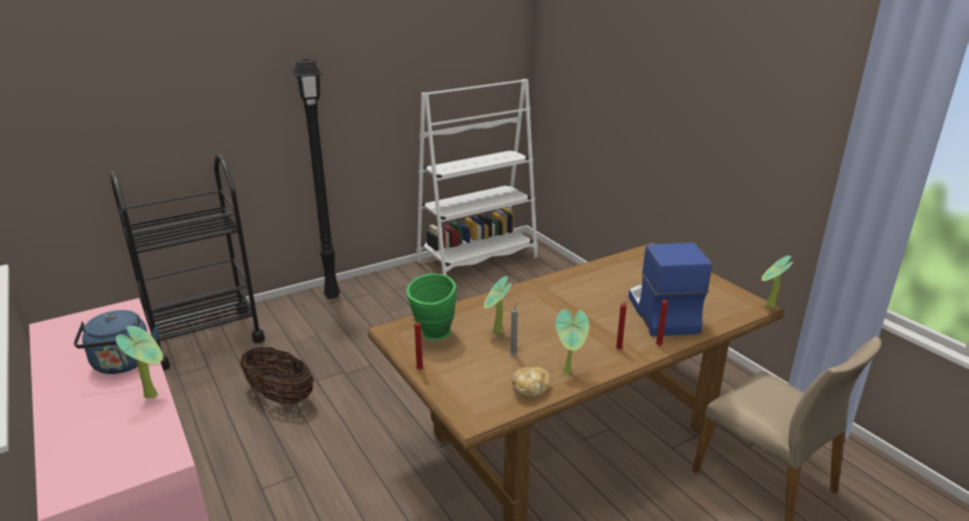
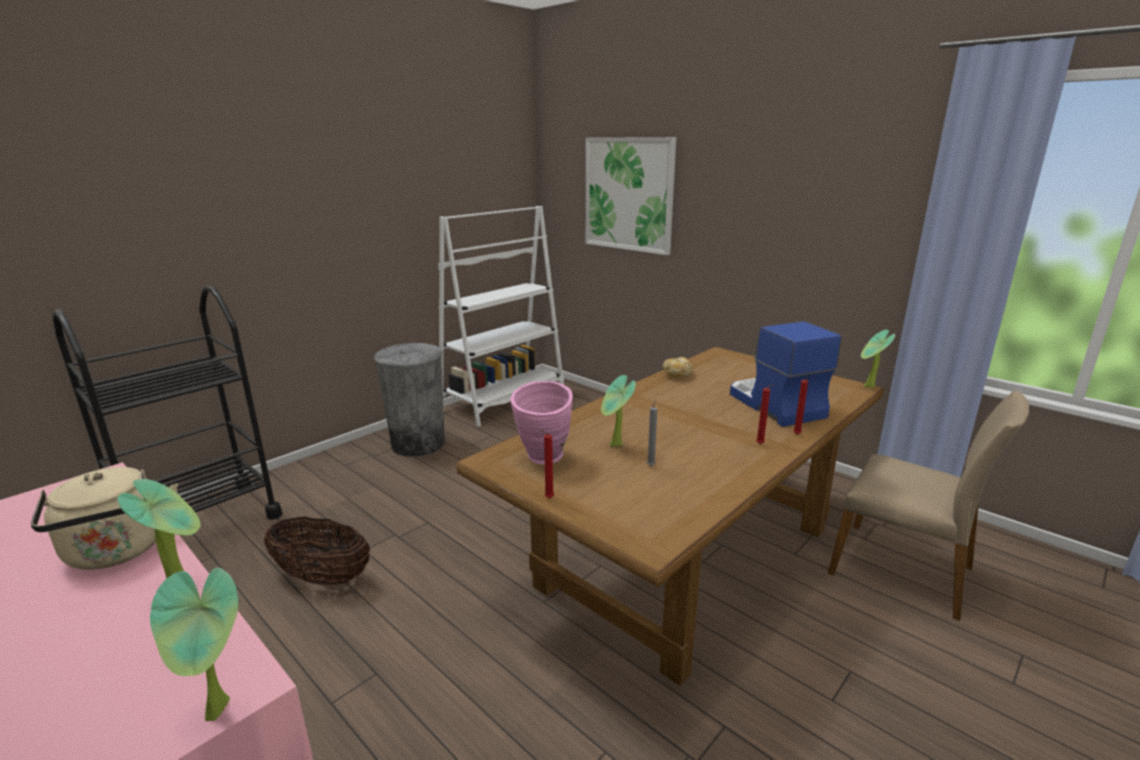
camera: 15 degrees left, 5 degrees down
blue kettle [74,310,159,374] -> beige kettle [31,467,178,570]
black floor lamp [292,58,340,299] -> none
green vase [406,273,456,341] -> pink vase [510,381,573,464]
bread [512,367,550,397] -> bread moved to [663,357,694,378]
potted plant [555,309,589,374] -> potted plant moved to [150,568,238,721]
none -> grey trash can [374,343,445,457]
none -> picture [586,137,676,255]

